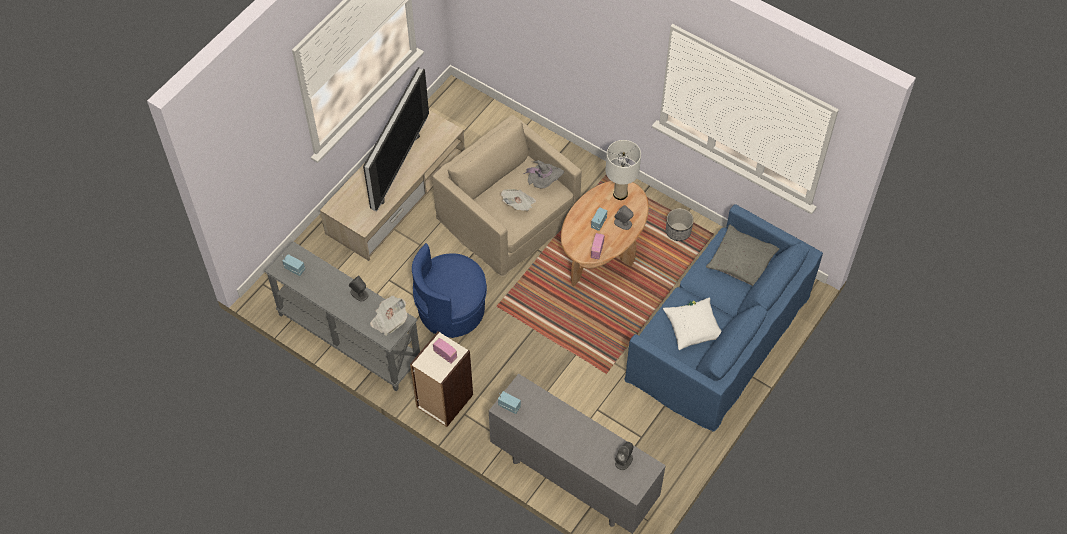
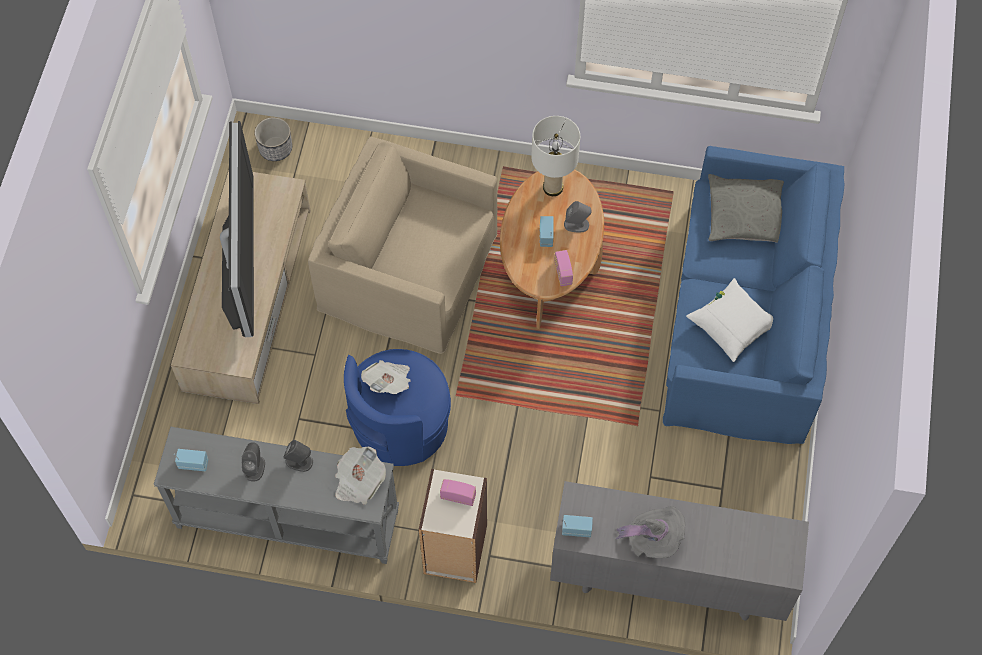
camera: 25 degrees left, 5 degrees up
newspaper [501,189,536,211] -> newspaper moved to [361,360,411,394]
grey hat [524,160,564,189] -> grey hat moved to [616,506,685,558]
grey speaker [615,442,633,470] -> grey speaker moved to [241,442,265,482]
planter [666,208,694,241] -> planter moved to [254,117,292,161]

